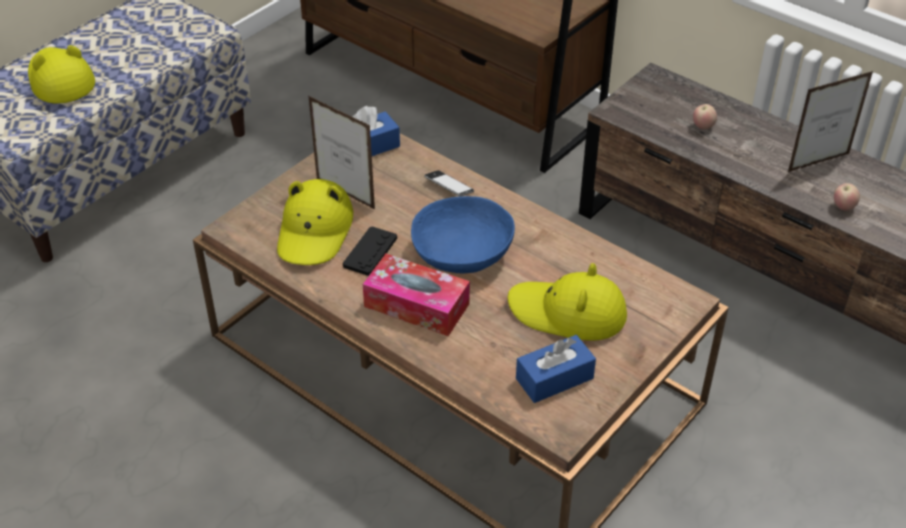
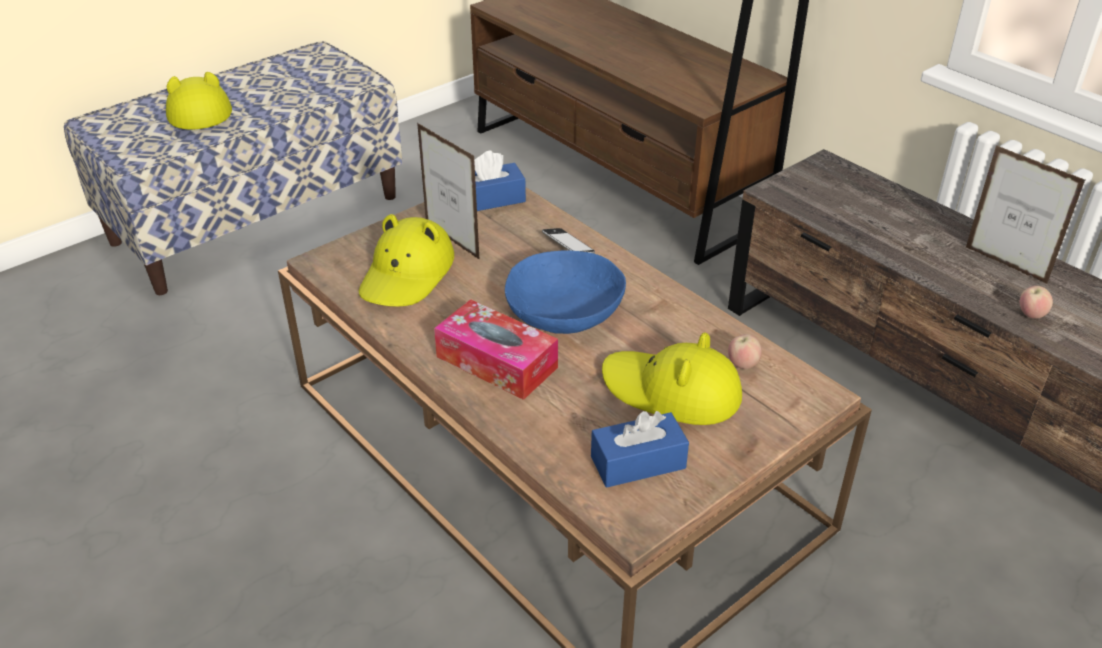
camera: 10 degrees right, 5 degrees down
black game controller [343,226,397,276] -> none
apple [693,104,717,130] -> apple moved to [728,334,762,369]
picture frame [788,71,873,172] -> picture frame turned 120 degrees counterclockwise [966,145,1086,284]

